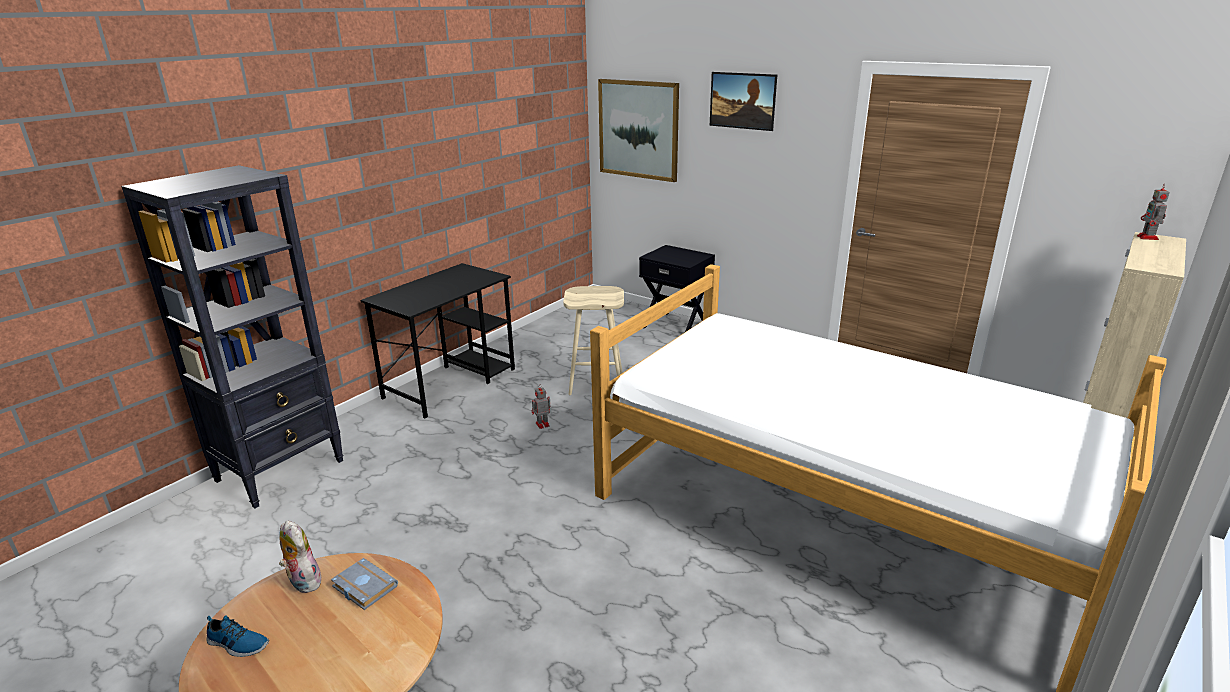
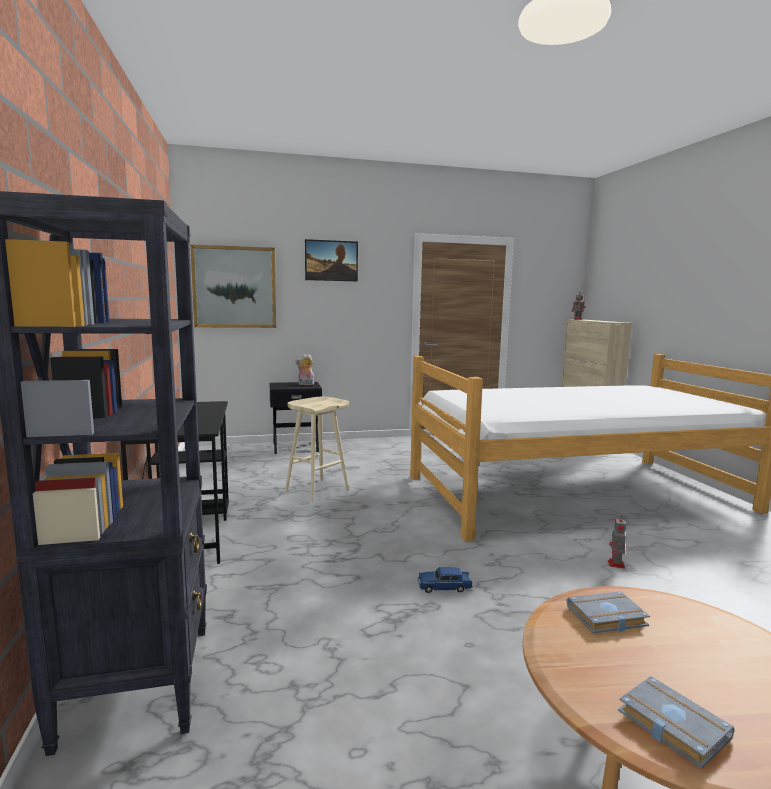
camera: 50 degrees left, 15 degrees down
shoe [206,615,269,657] -> grey book [618,676,734,769]
plush toy [279,520,321,593] -> plush toy moved to [295,354,314,385]
toy robot [532,386,550,429] -> toy robot moved to [608,515,626,569]
none -> blue toy car [418,567,473,593]

